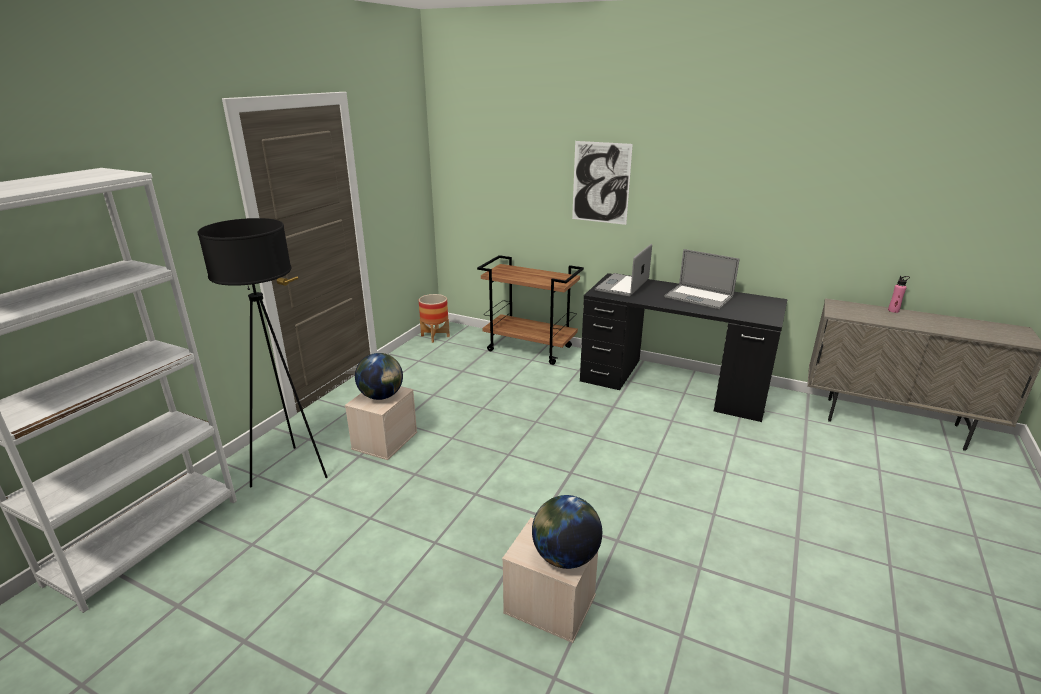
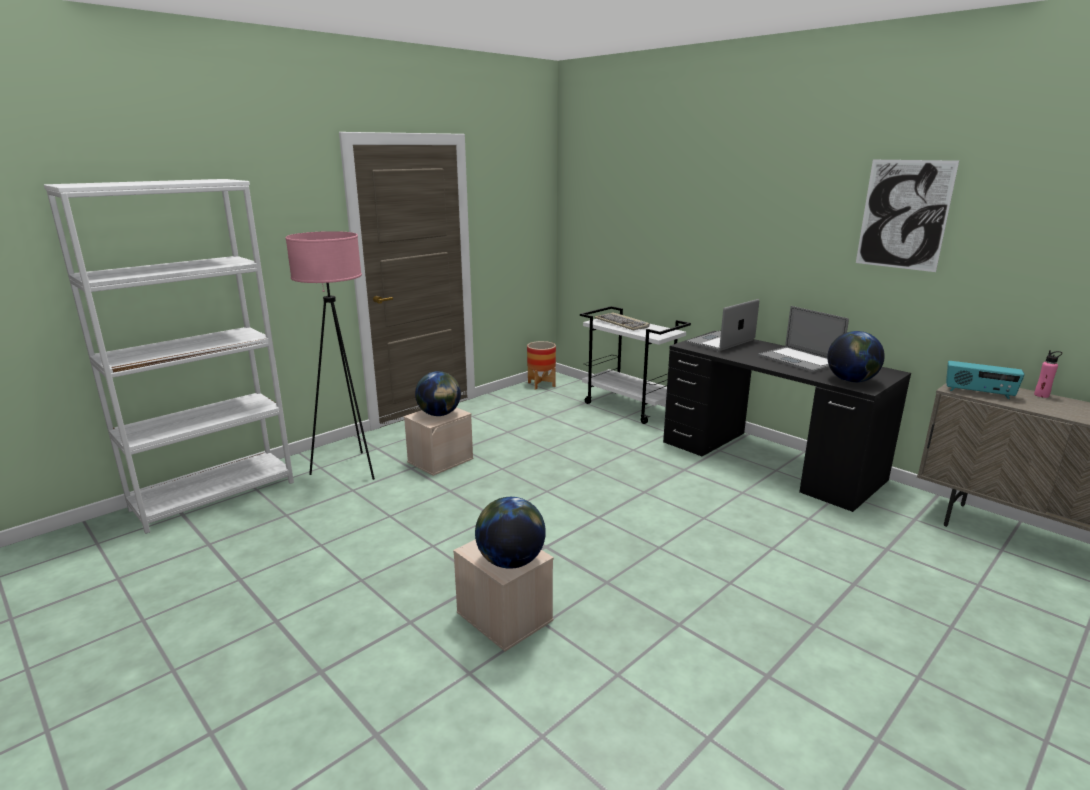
camera: 20 degrees right, 5 degrees down
black floor lamp [197,218,328,487] -> pink floor lamp [285,231,375,480]
brown cart [477,255,584,365] -> white cart [580,306,691,424]
picture [572,141,633,225] -> picture moved to [856,160,959,272]
none -> keyboard [594,312,650,330]
none -> globe [827,331,885,383]
none -> radio [946,361,1025,399]

